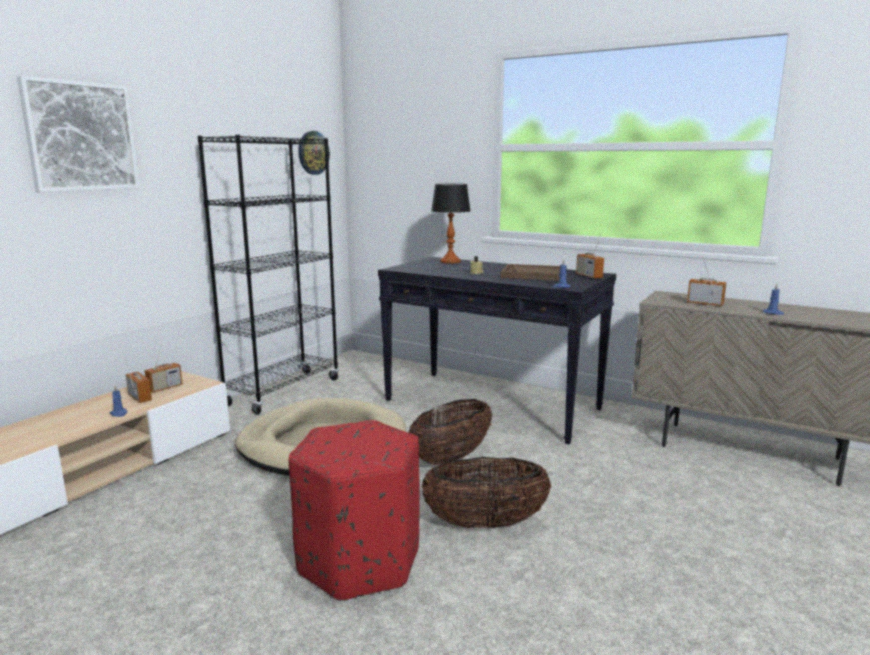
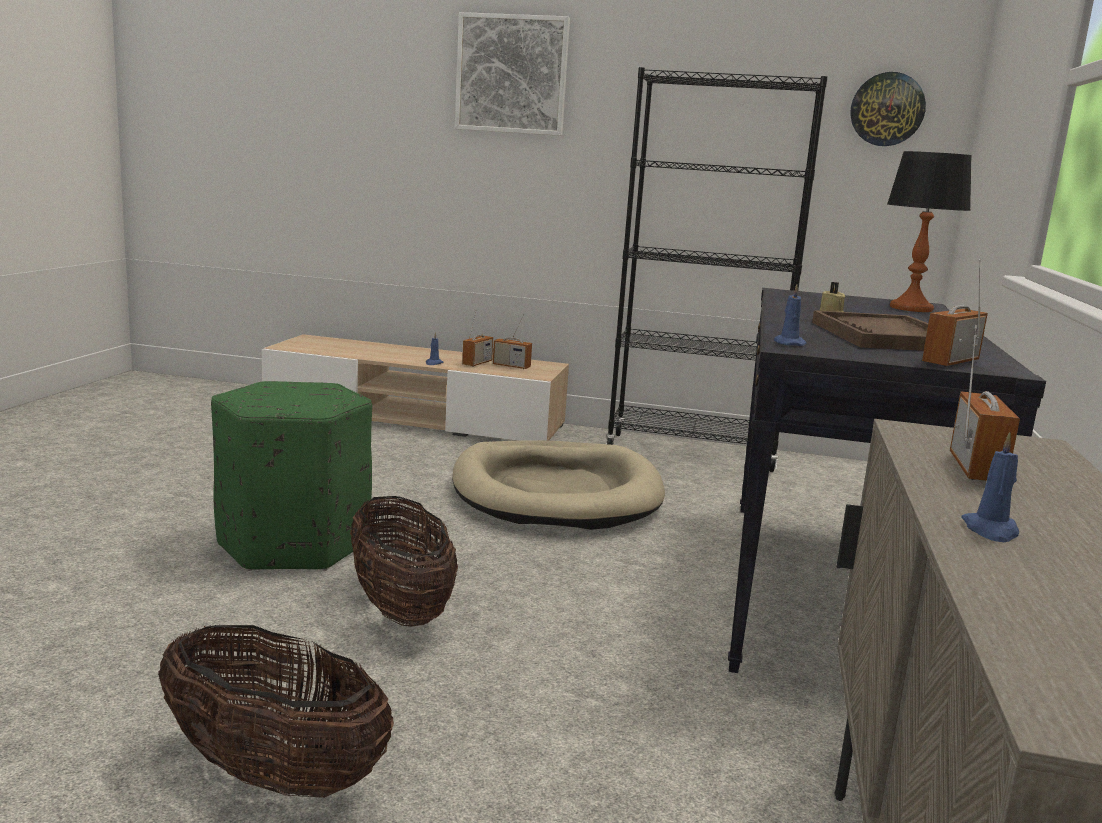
camera: 70 degrees right, 0 degrees up
red ottoman [288,420,420,601] -> green ottoman [211,381,372,571]
basket [408,399,492,465] -> basket moved to [158,625,394,798]

